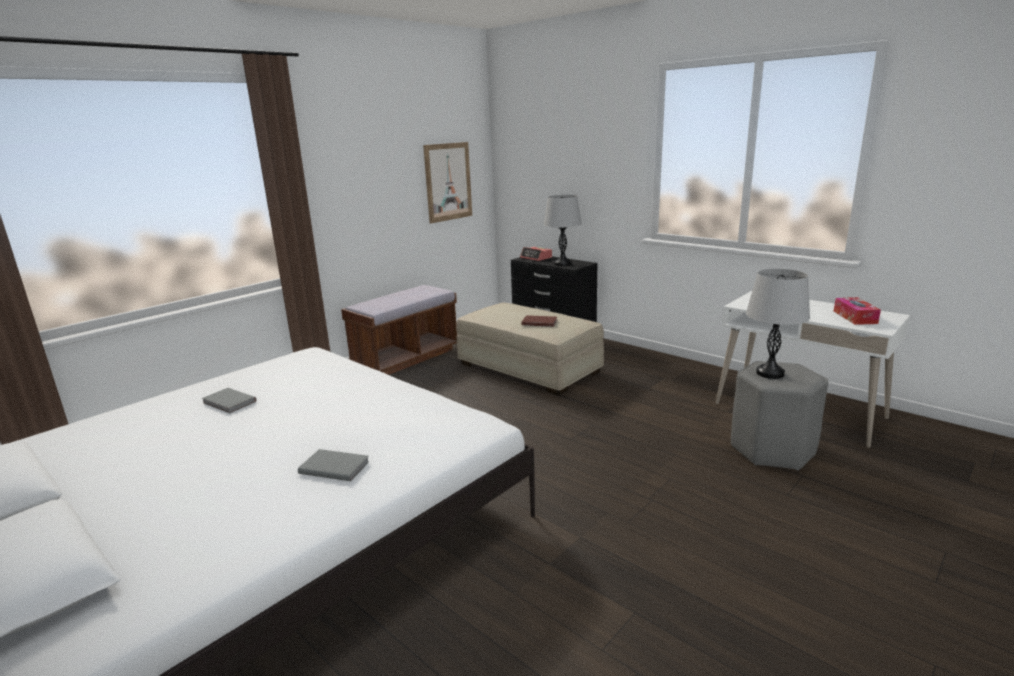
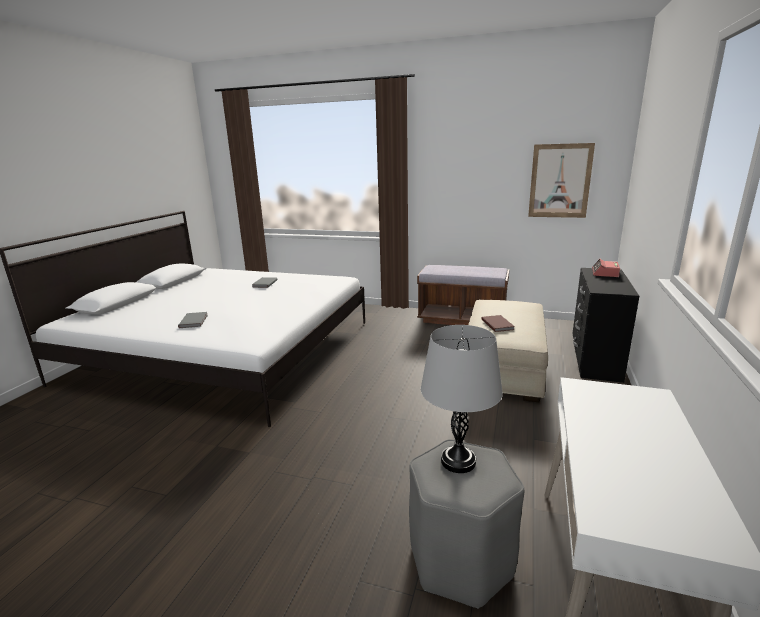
camera: 65 degrees right, 0 degrees up
grey table lamp [544,195,582,266] -> none
tissue box [834,297,881,325] -> none

